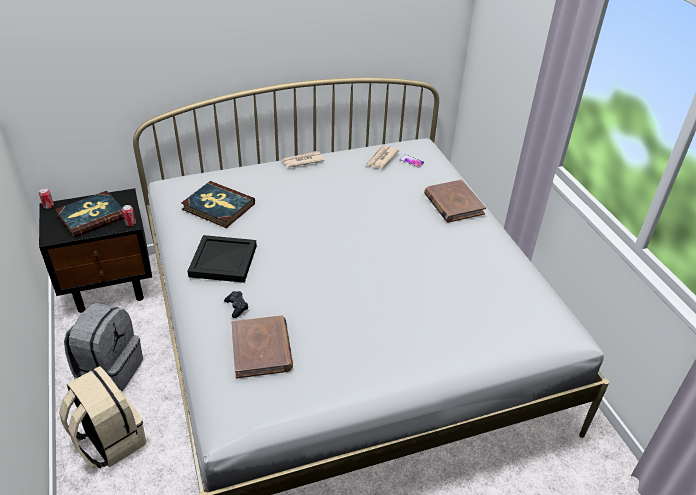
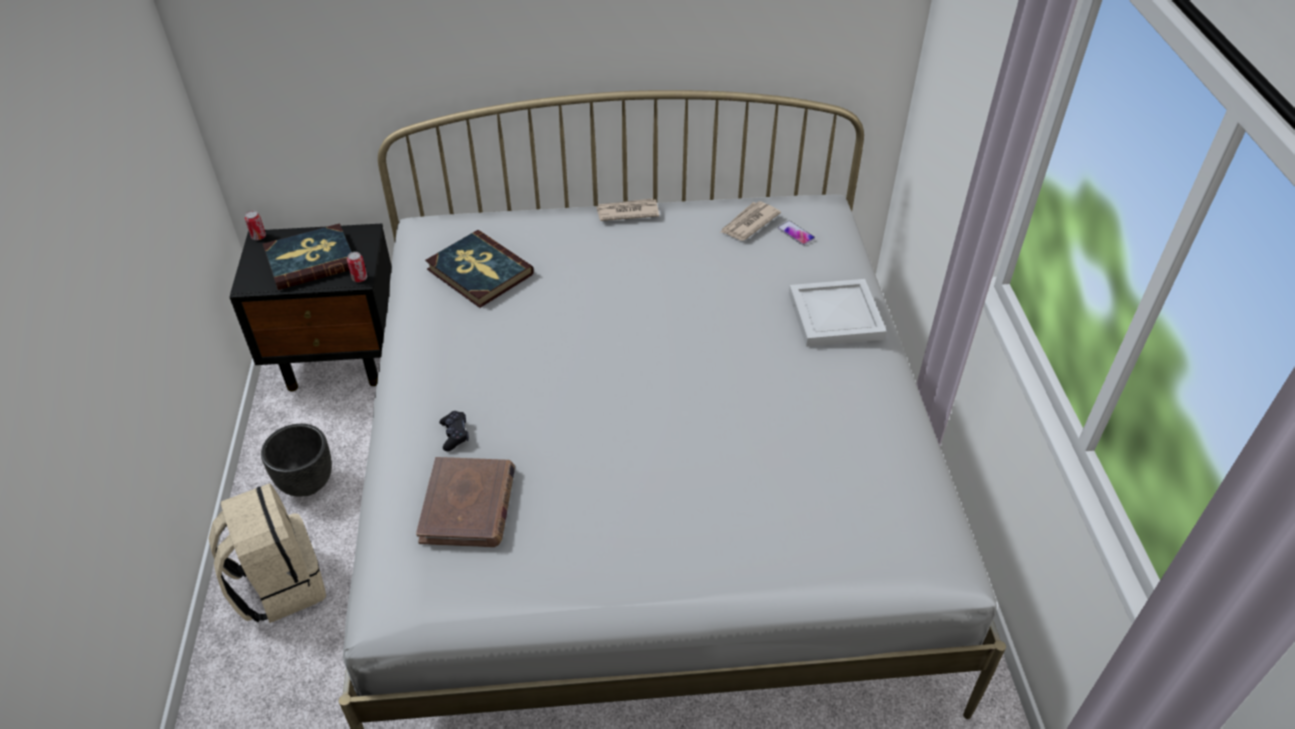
camera: 15 degrees right, 5 degrees up
grey backpack [64,303,143,391] -> black planter [261,424,332,497]
black tray [187,235,257,283] -> none
brown book [424,180,486,223] -> white tray [789,279,887,347]

